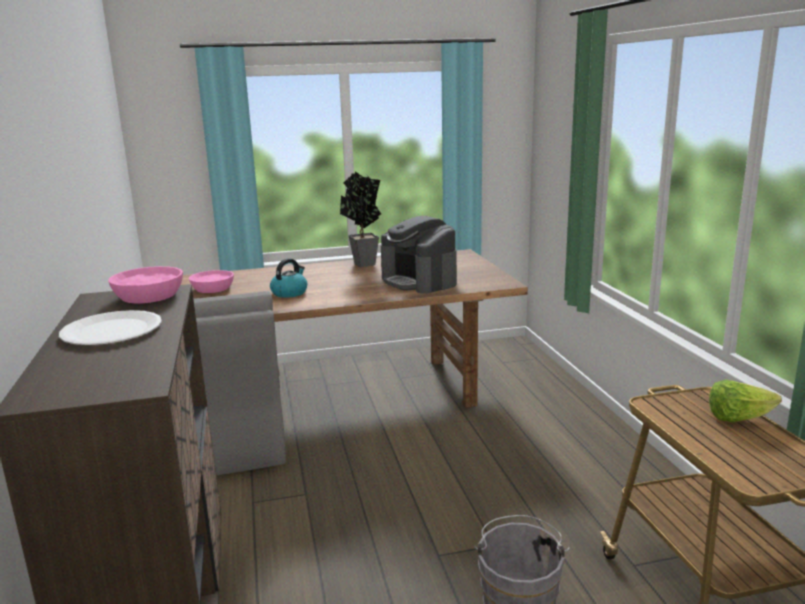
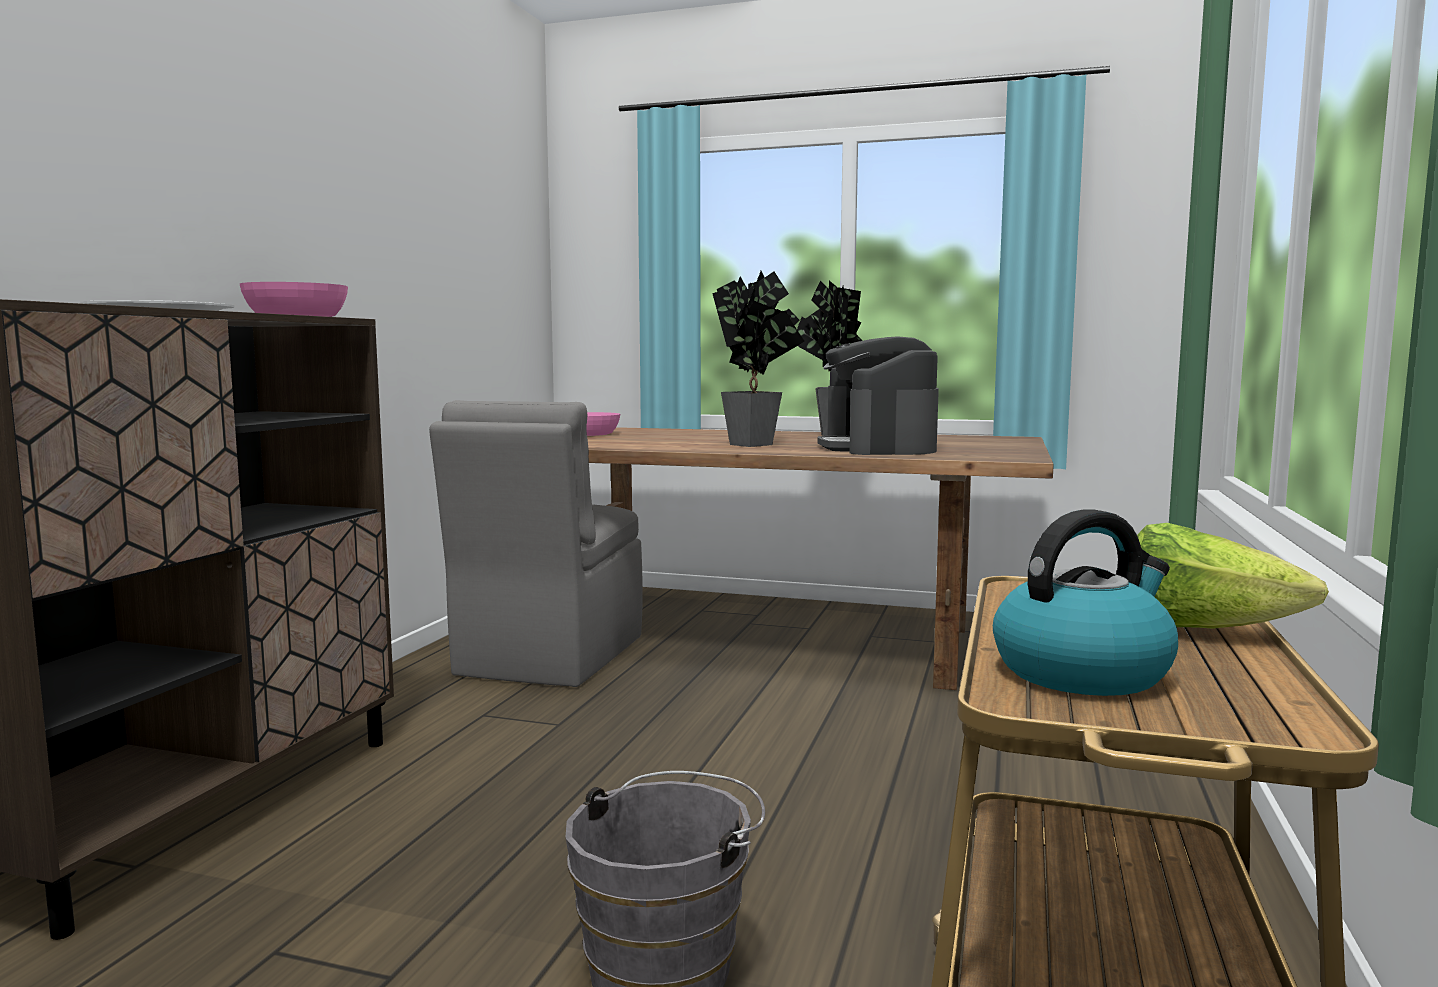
camera: 30 degrees right, 10 degrees down
kettle [270,258,307,298] -> kettle moved to [993,509,1178,696]
none -> potted plant [712,271,805,447]

